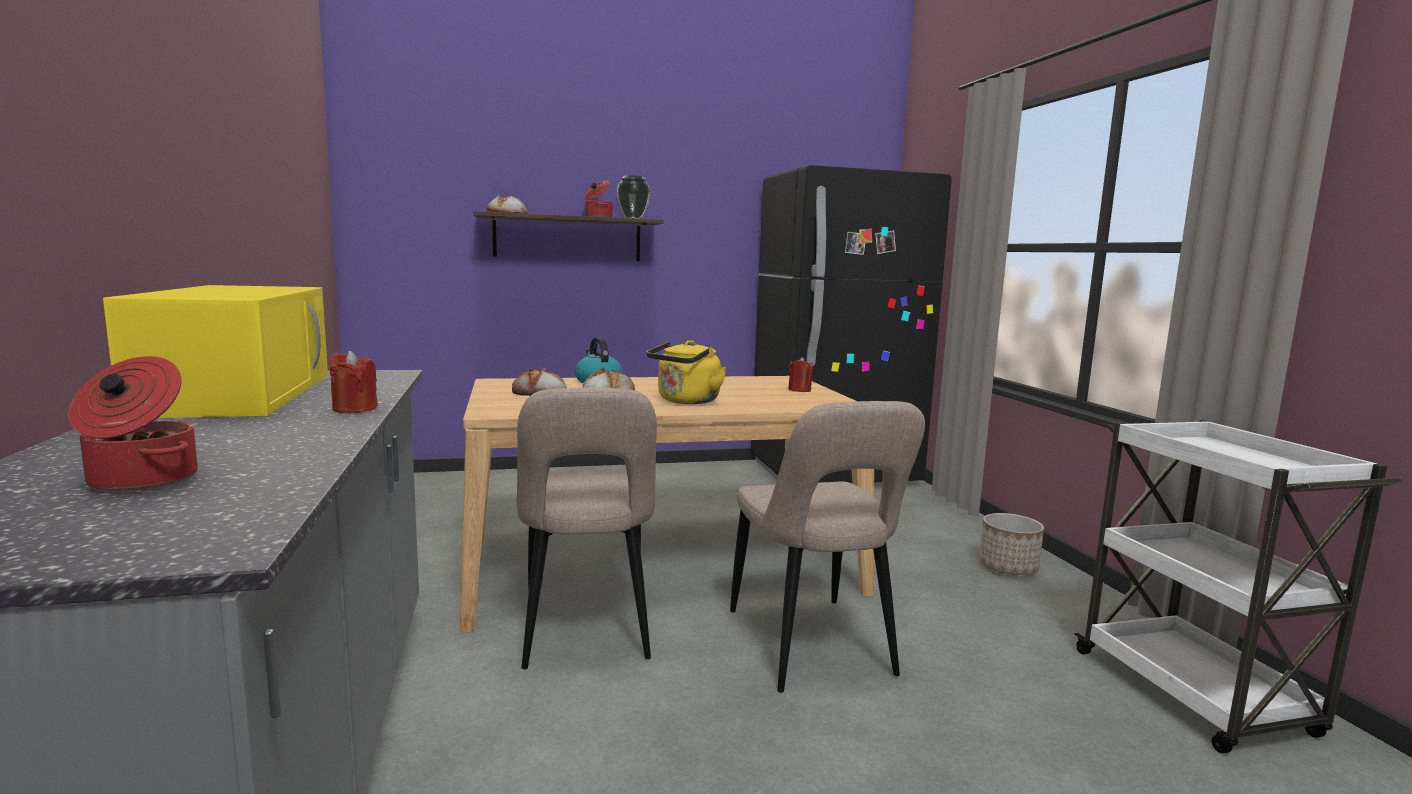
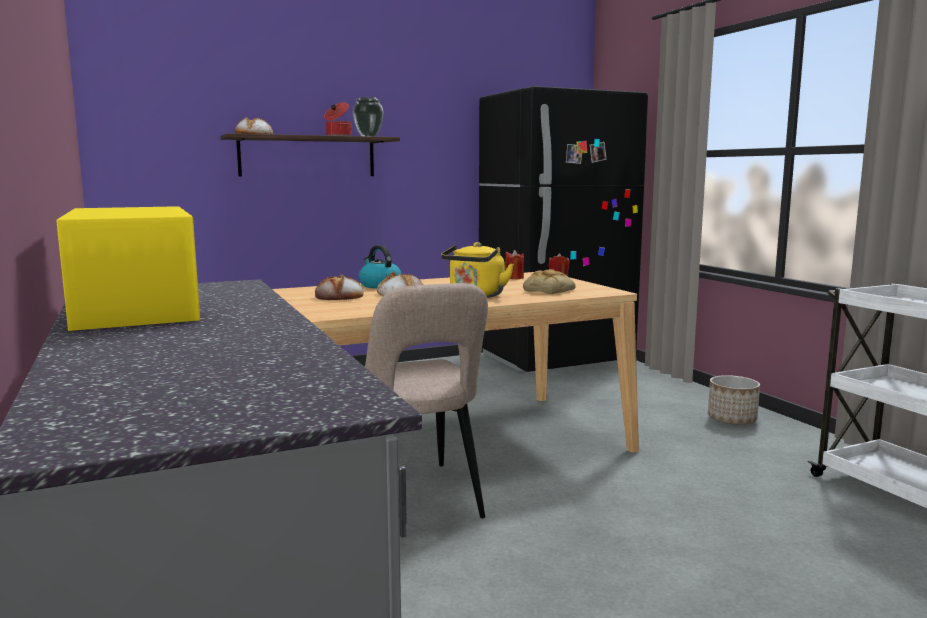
camera: 10 degrees left, 0 degrees up
cooking pot [69,356,198,492] -> none
red candle [330,350,378,413] -> red candle moved to [505,250,524,279]
beige chair [730,401,925,693] -> none
none -> bread [523,269,576,294]

